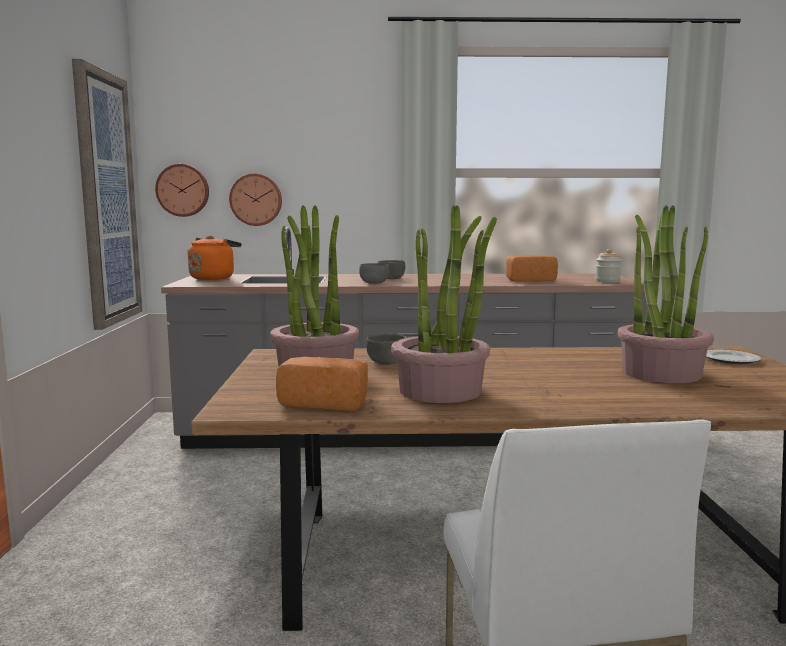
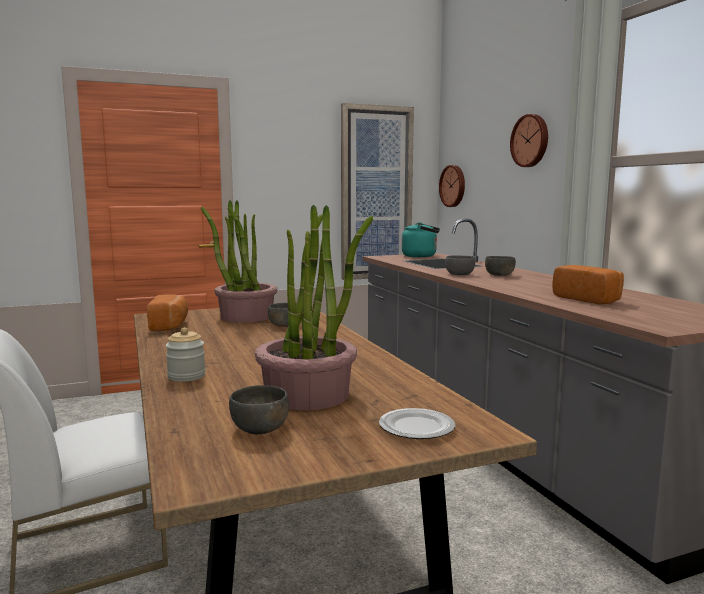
camera: 70 degrees right, 0 degrees up
orange kettle [187,236,242,280] -> turquoise kettle [402,222,440,257]
wall clock [229,174,282,226] -> wall clock moved to [510,114,548,167]
potted plant [391,205,497,403] -> none
jar [595,249,622,283] -> jar moved to [165,327,205,382]
none -> grey bowl [229,385,289,434]

